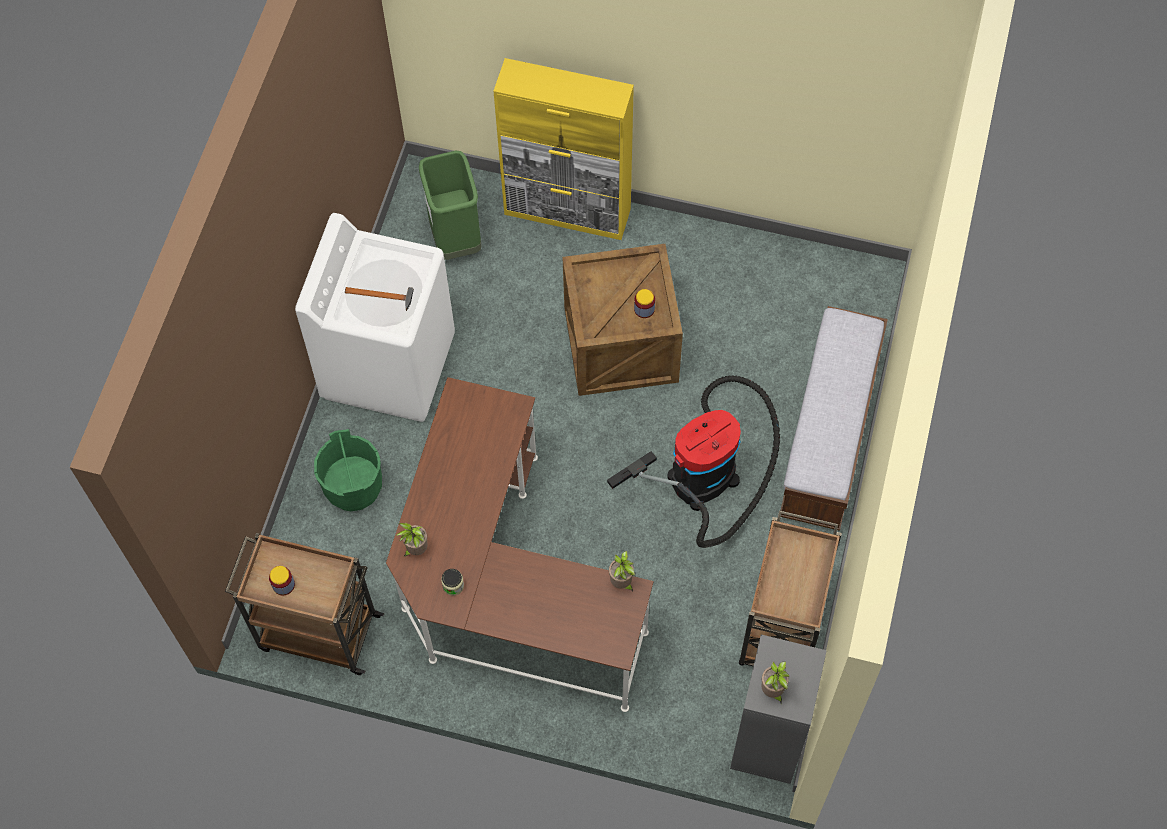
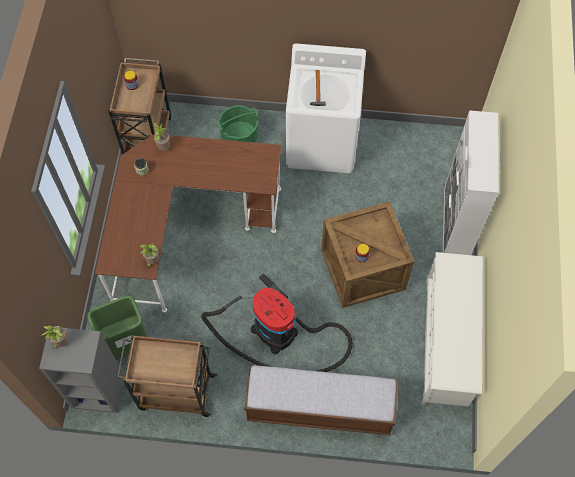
camera: 80 degrees right, 0 degrees up
green trash can [419,151,482,260] -> green trash can moved to [87,296,148,360]
yellow cabinet [493,58,634,240] -> white cabinet [443,110,499,255]
none -> white shoe rack [422,252,483,406]

